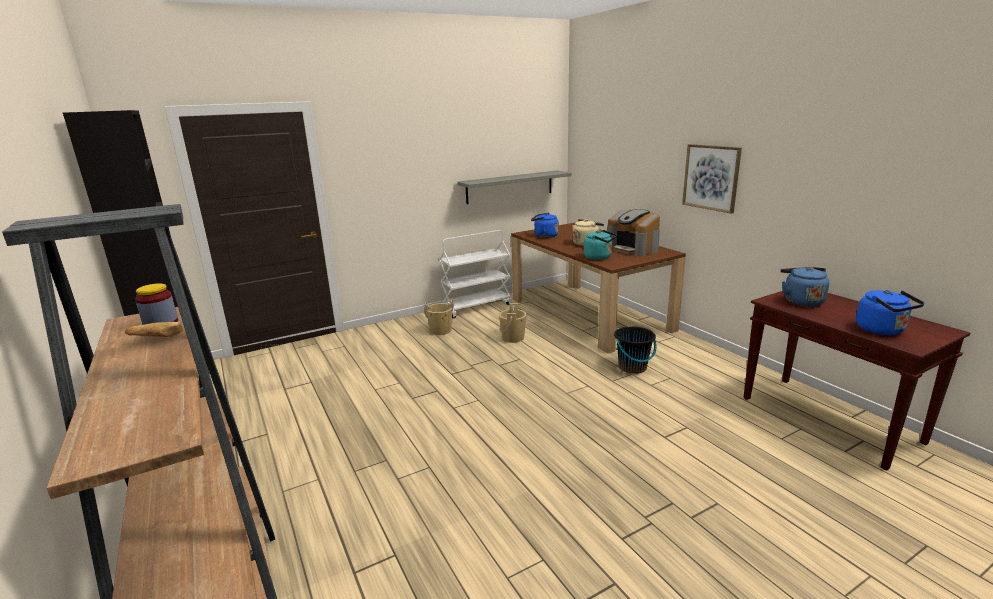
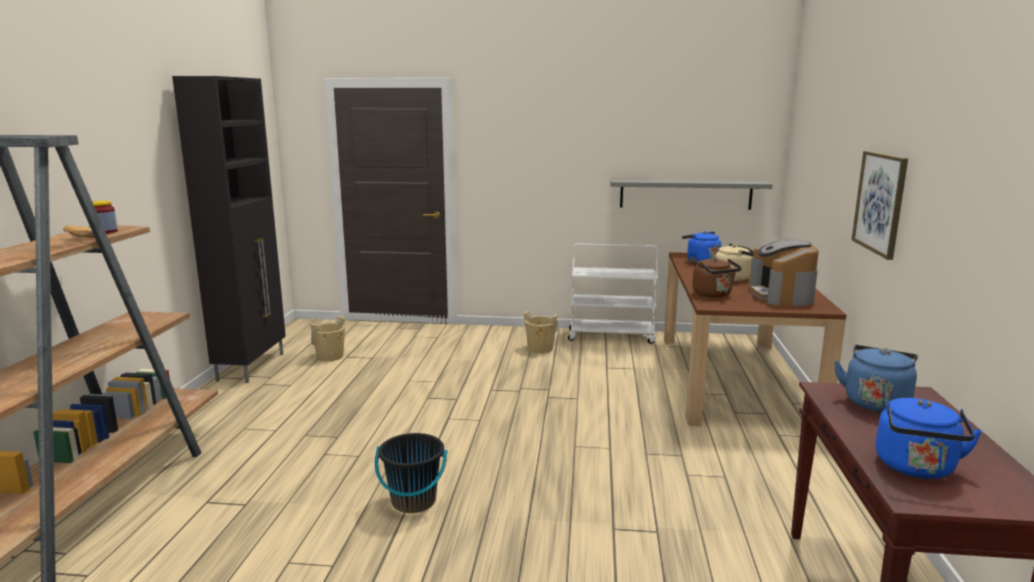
camera: 35 degrees right, 5 degrees down
beige bucket [499,303,527,343] -> beige bucket moved to [310,316,345,361]
turquoise kettle [584,230,617,260] -> brown kettle [692,257,742,297]
black bucket [614,326,657,374] -> black bucket moved to [375,433,448,513]

